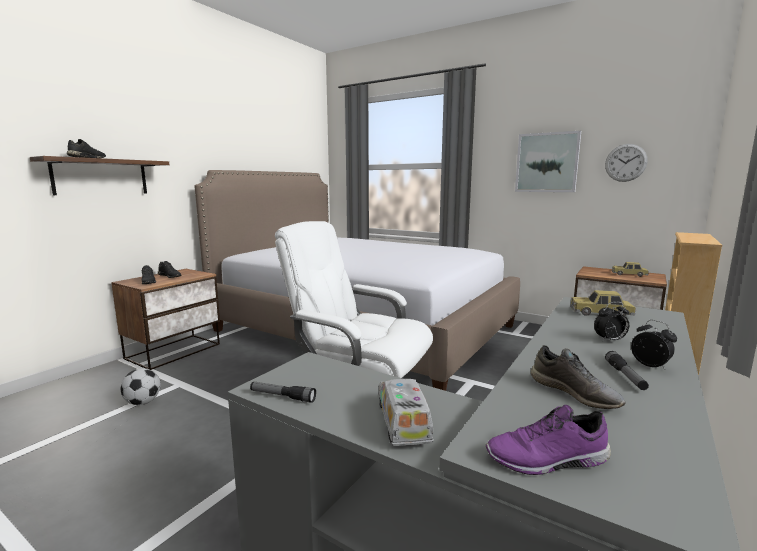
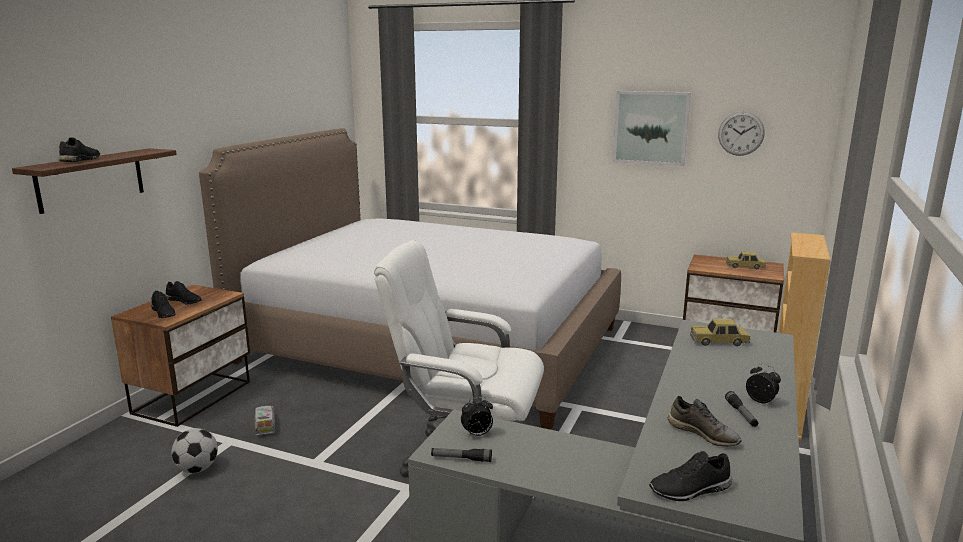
camera: 10 degrees left, 5 degrees up
toy truck [378,379,434,446] -> toy truck moved to [255,406,275,436]
purple shoe [486,405,611,475] -> black shoe [649,451,732,501]
alarm clock [594,302,630,342] -> alarm clock moved to [461,397,493,437]

